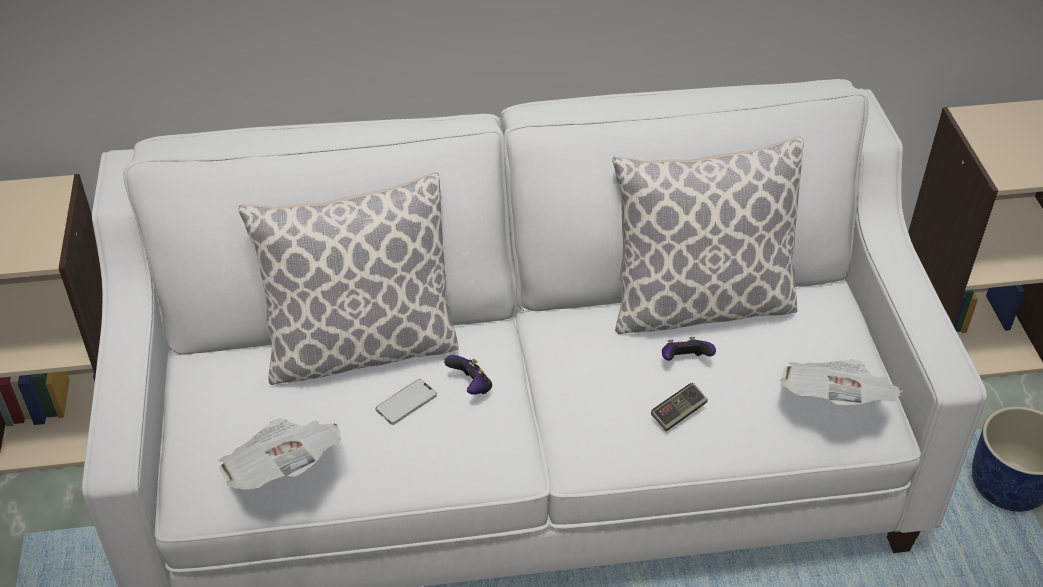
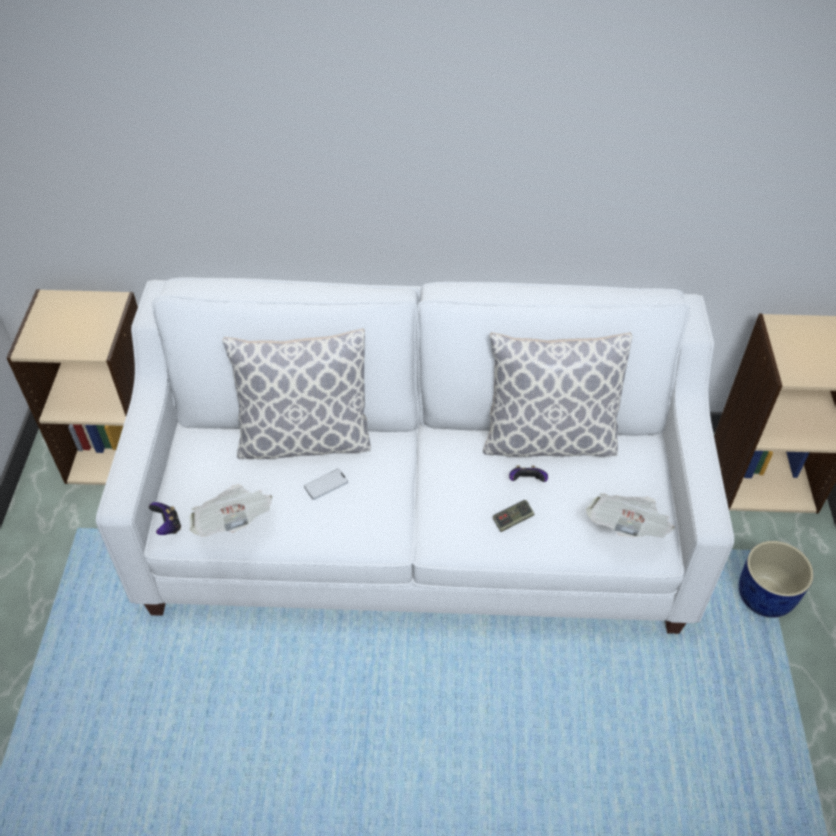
camera: 10 degrees right, 5 degrees up
game controller [444,355,492,394] -> game controller moved to [149,502,181,535]

